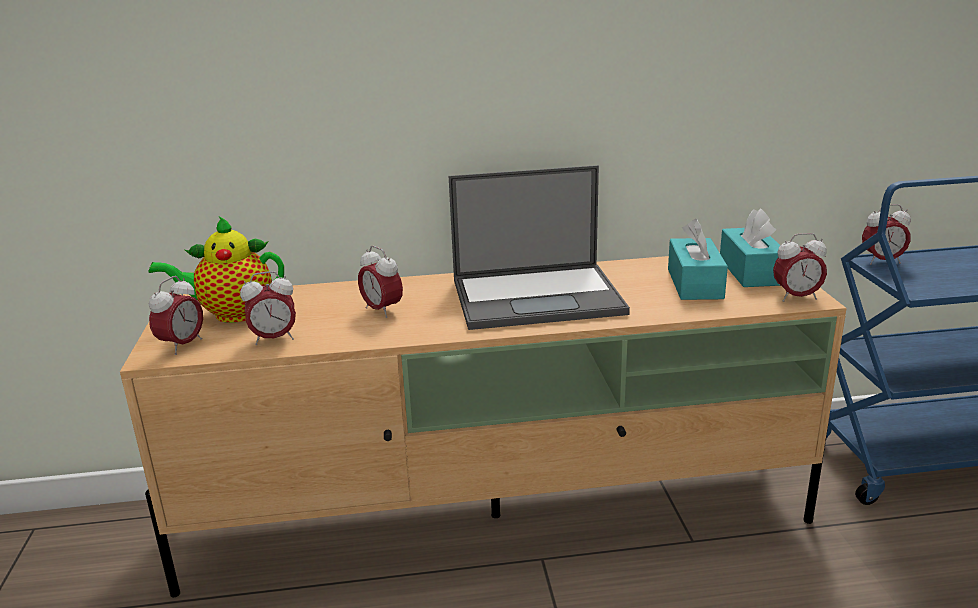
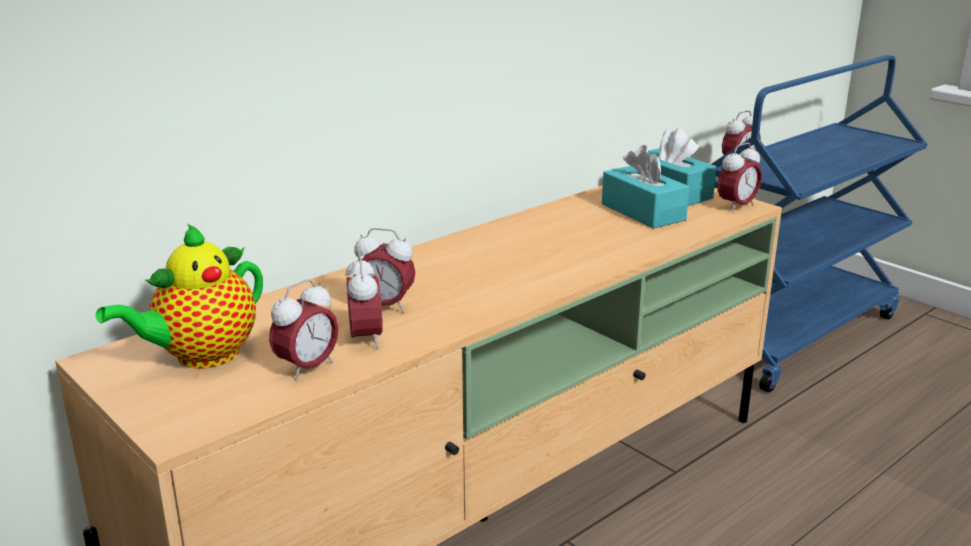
camera: 35 degrees left, 0 degrees up
alarm clock [149,276,203,355] -> alarm clock moved to [345,254,383,349]
laptop [449,165,630,330] -> none

